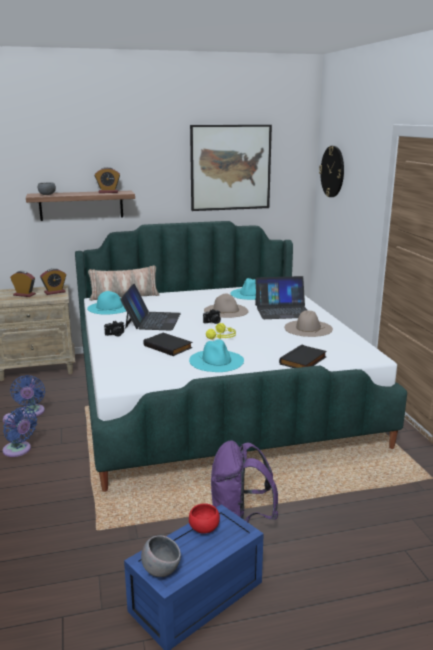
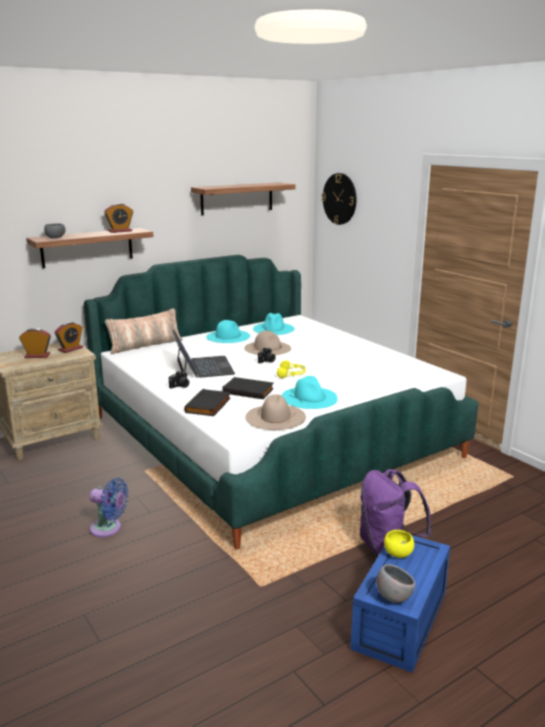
camera: 20 degrees left, 0 degrees up
blue fan [10,375,45,417] -> none
turquoise hat [87,291,126,315] -> turquoise hat moved to [206,320,250,343]
red bowl [189,503,220,534] -> yellow bowl [384,530,414,558]
picture [190,125,272,211] -> shelf [191,182,296,216]
laptop [255,276,308,319] -> none
black book [279,345,327,368] -> black book moved to [184,389,231,416]
beige hat [285,310,333,337] -> beige hat moved to [246,394,306,430]

